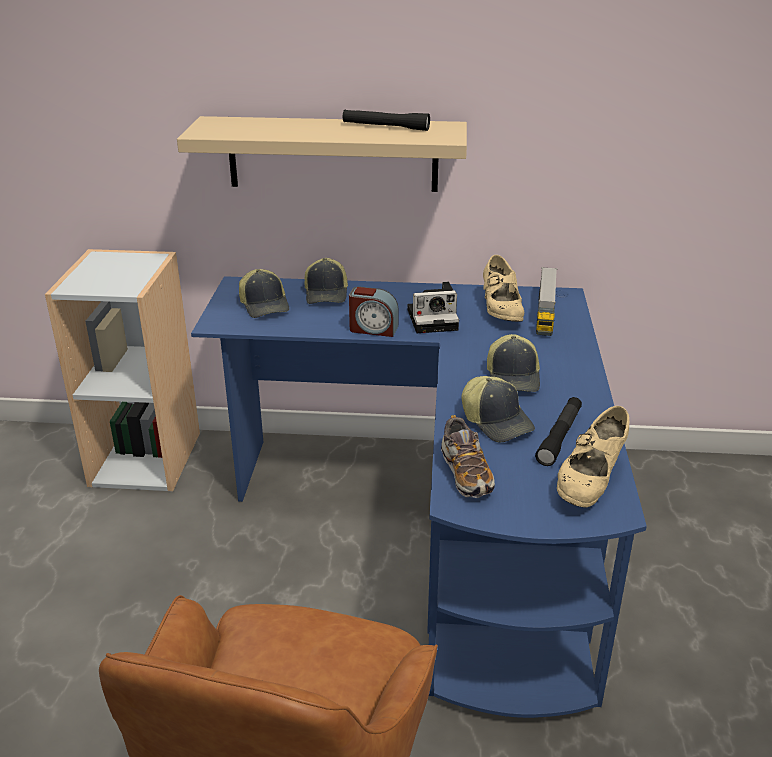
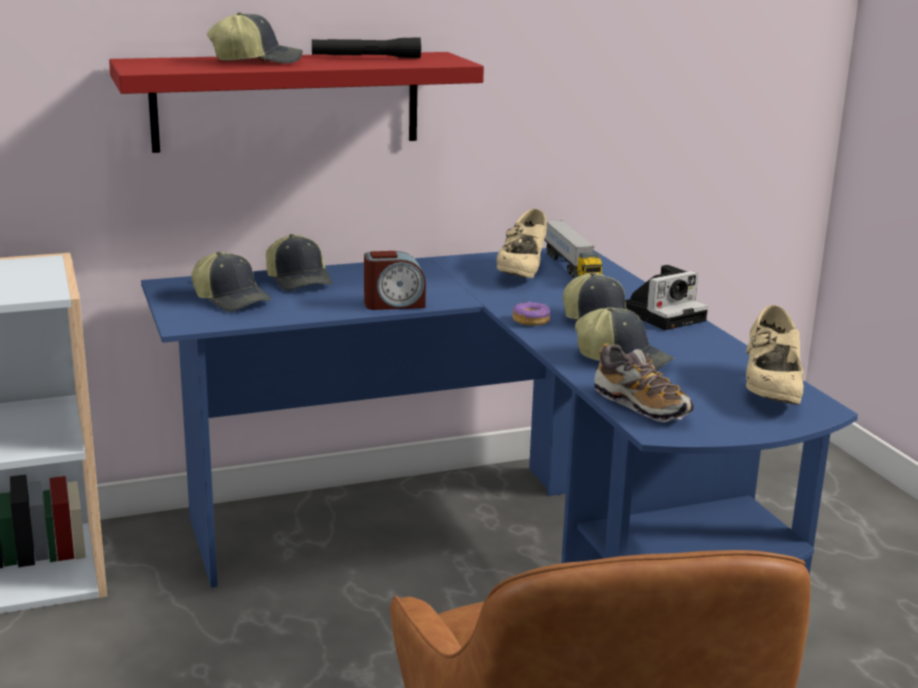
camera: 25 degrees left, 10 degrees down
beige shelf [177,116,467,192] -> red shelf [109,52,484,153]
camera [408,282,459,333] -> camera moved to [625,265,708,330]
beige shoe [483,255,524,322] -> beige shoe turned 45 degrees clockwise [496,208,547,278]
black flashlight [535,397,582,466] -> none
none -> cap [207,12,303,63]
none -> donut [513,302,551,326]

